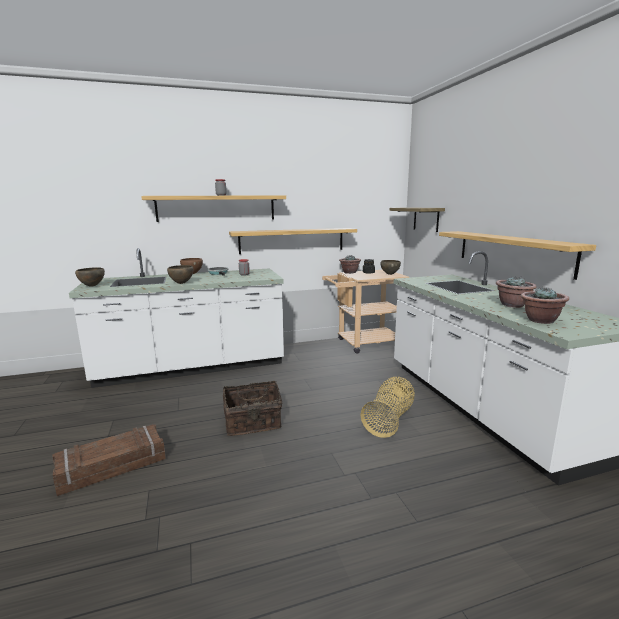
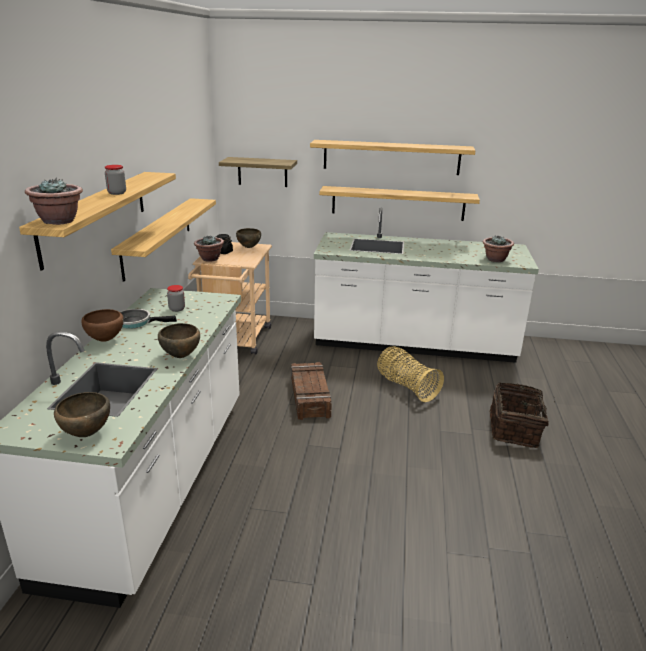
camera: 65 degrees left, 10 degrees up
crate [52,424,166,496] -> crate moved to [291,362,332,420]
basket [223,381,282,436] -> basket moved to [490,383,555,448]
potted plant [496,277,537,308] -> potted plant moved to [25,178,83,225]
none -> shelf [310,140,476,175]

